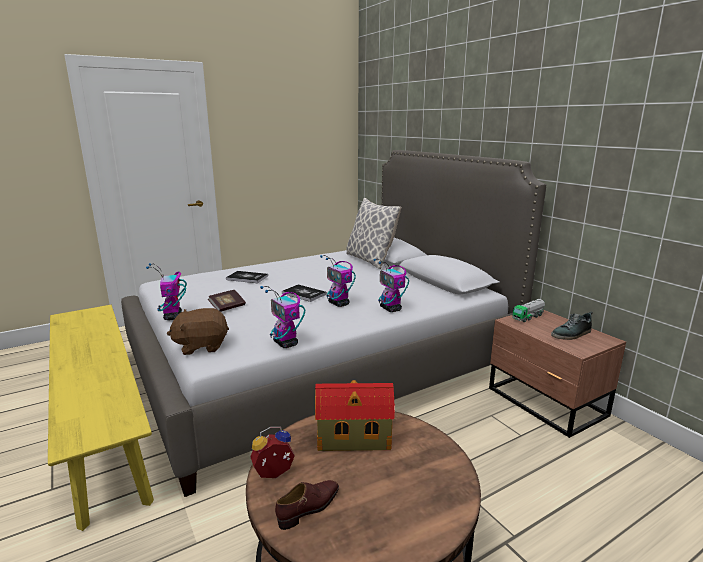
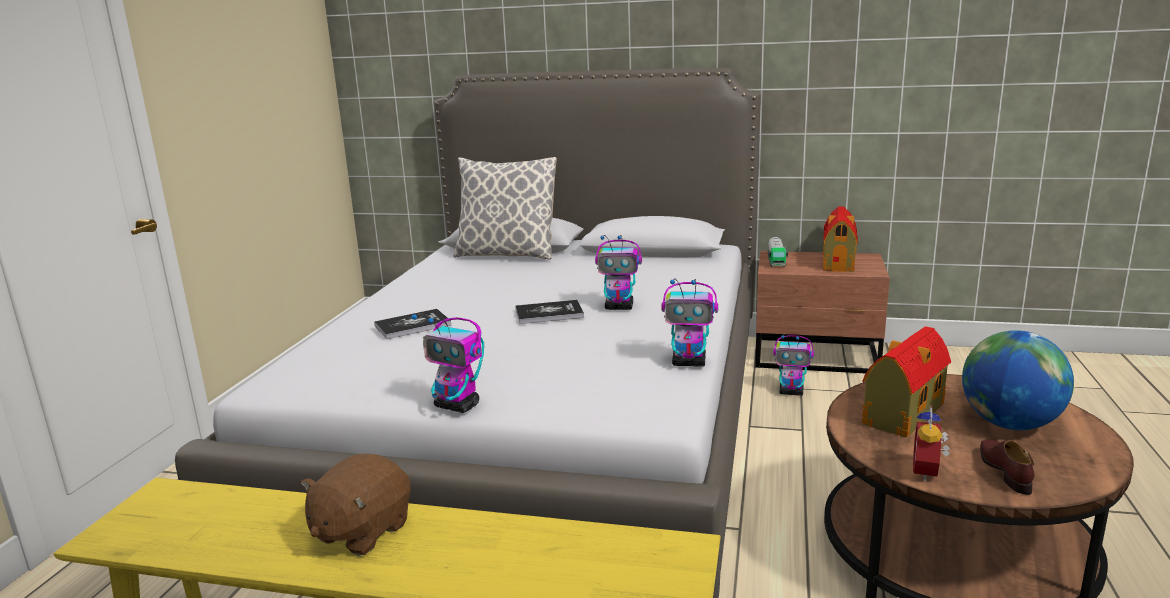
camera: 45 degrees left, 0 degrees up
brown plush toy [167,308,229,355] -> brown plush toy moved to [301,454,411,556]
book [208,290,246,312] -> none
toy robot [373,259,409,312] -> toy robot moved to [773,334,814,396]
shoe [551,311,593,340] -> toy house [823,206,858,272]
none -> globe [962,330,1074,430]

